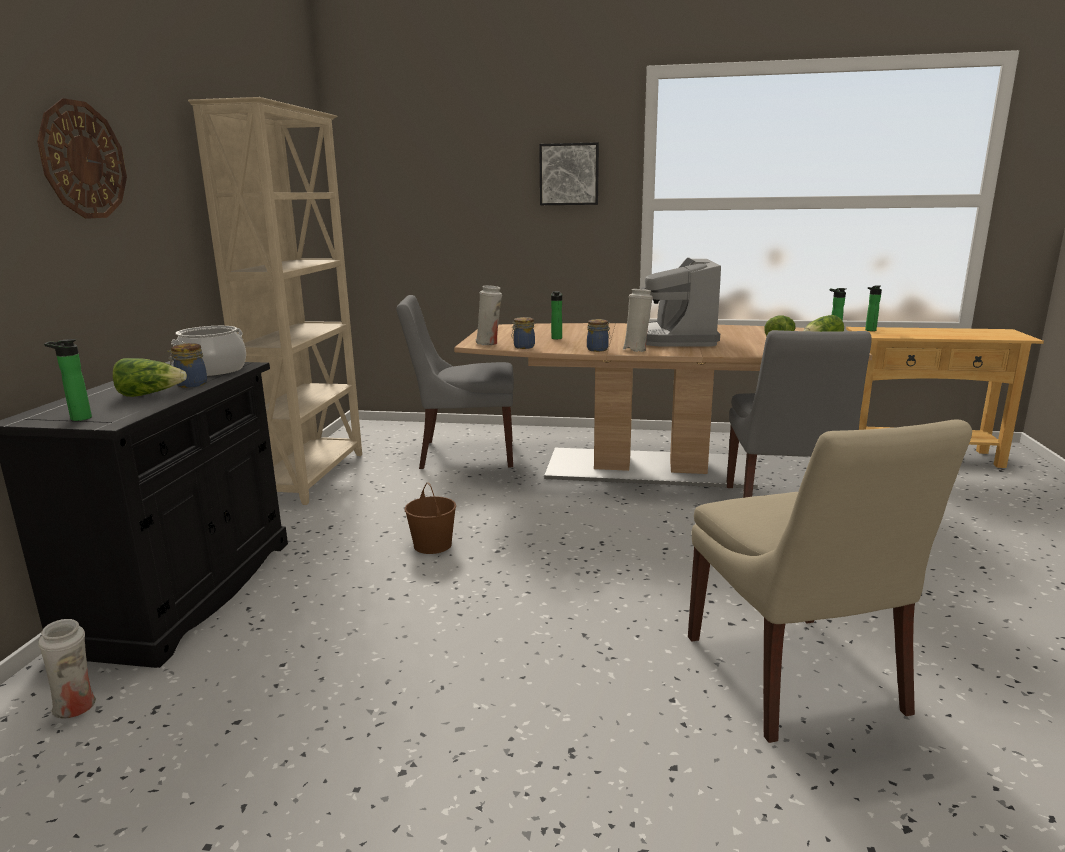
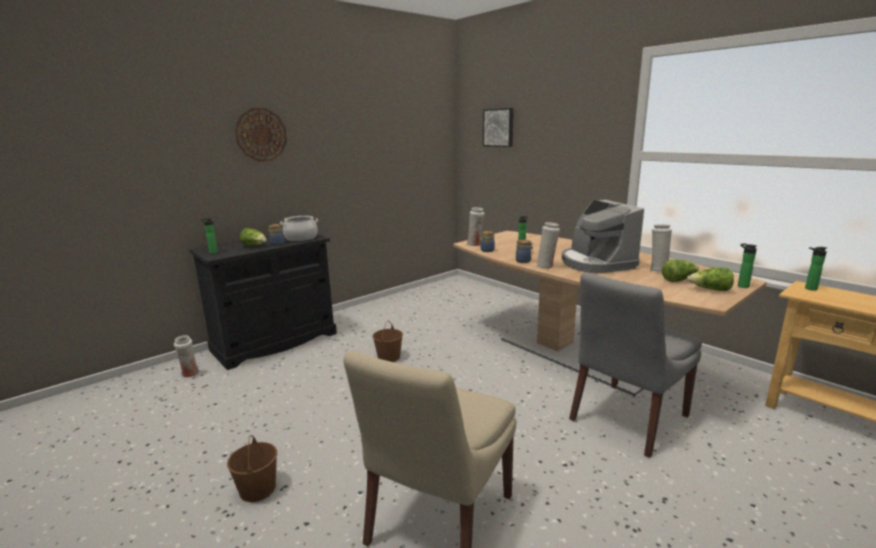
camera: 40 degrees right, 0 degrees up
beige bookcase [188,97,362,505] -> none
grey chair [396,295,514,469] -> none
picture [539,142,599,205] -> picture moved to [483,108,513,147]
coffee machine [641,258,721,347] -> coffee machine turned 60 degrees counterclockwise [562,200,644,273]
none -> brown bucket [227,435,277,502]
none -> white vase [650,224,672,272]

